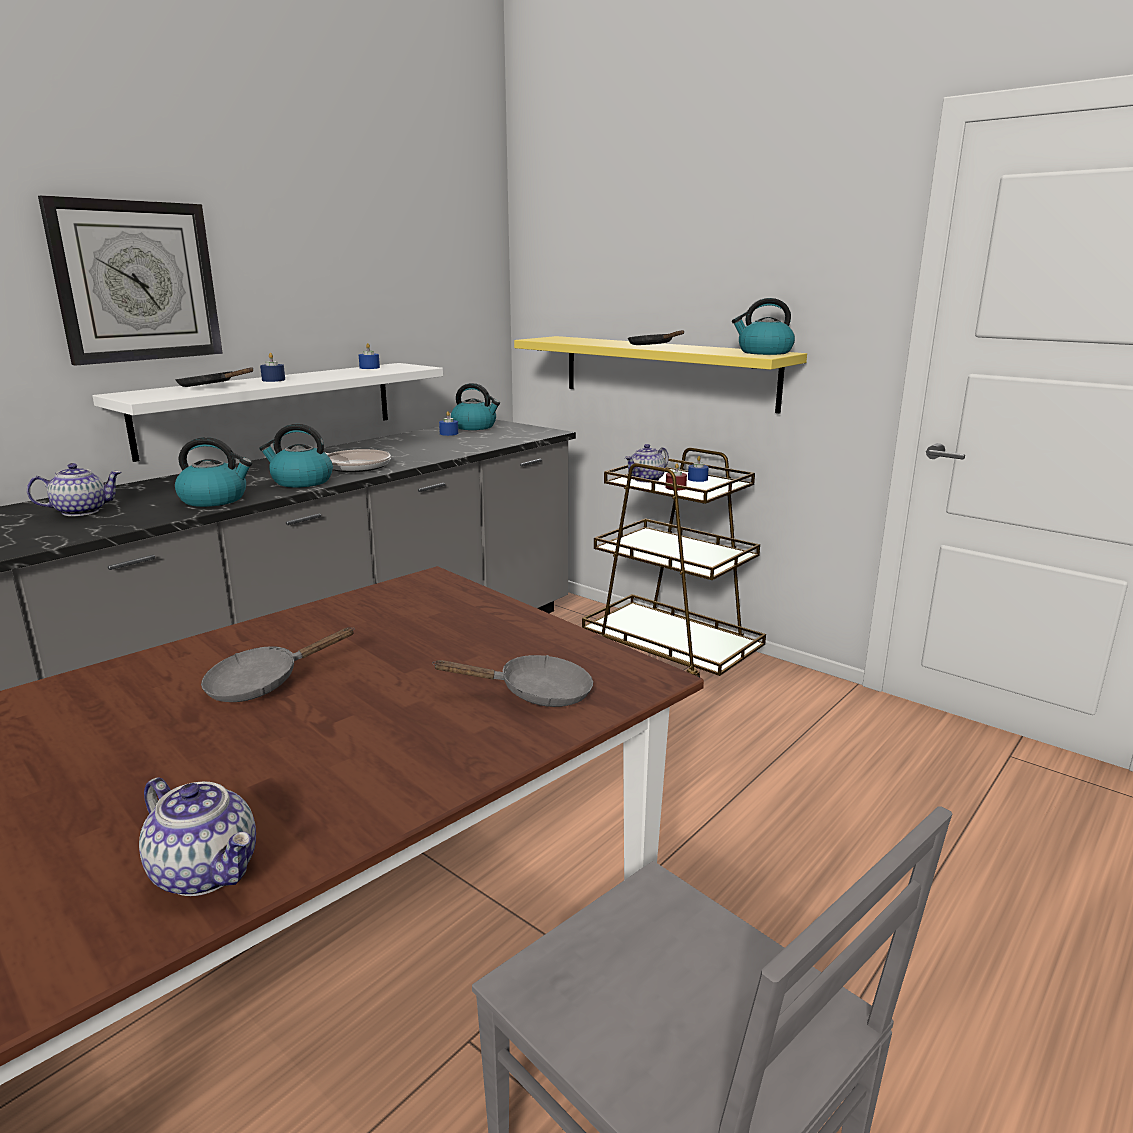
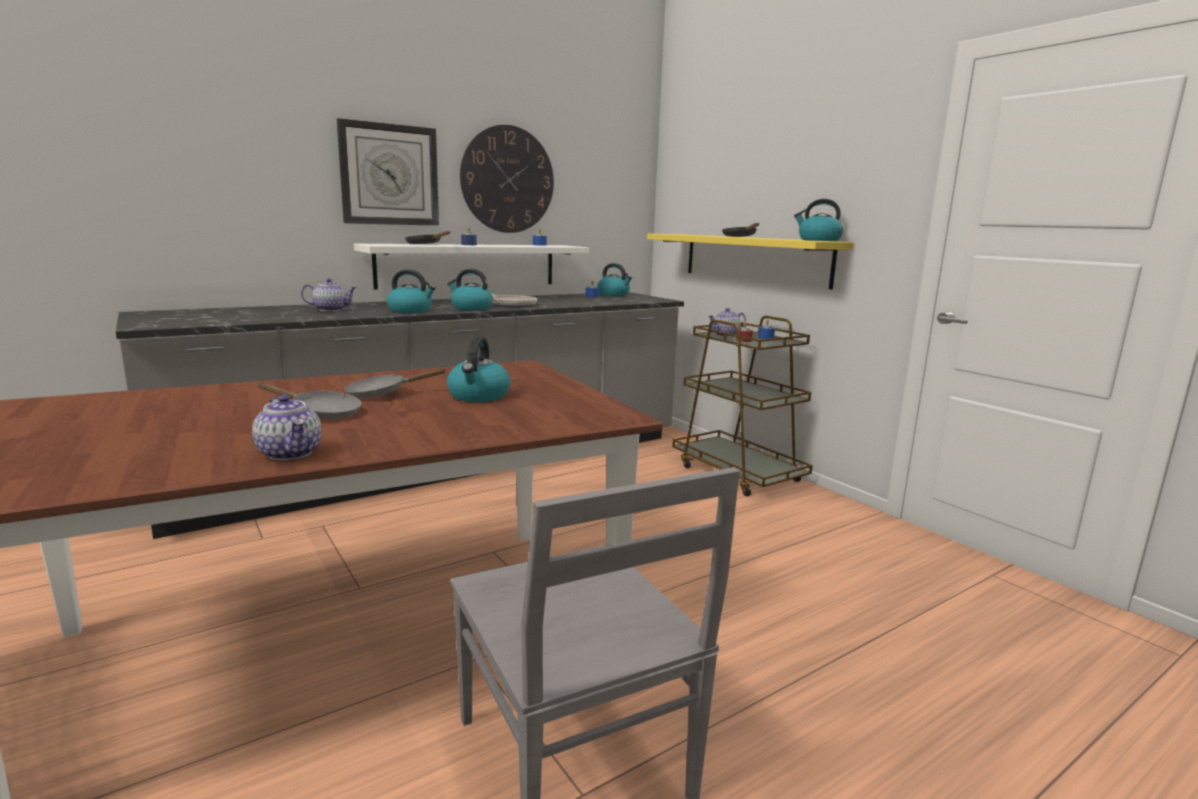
camera: 15 degrees right, 5 degrees down
grey frying pan [432,655,593,707] -> grey frying pan moved to [257,382,361,419]
none -> kettle [447,336,511,402]
none -> wall clock [460,125,554,233]

